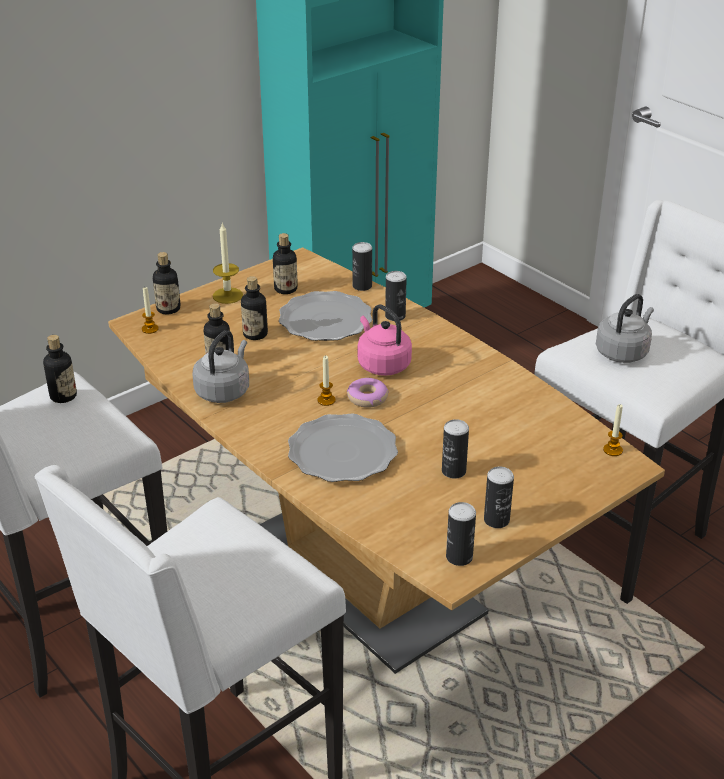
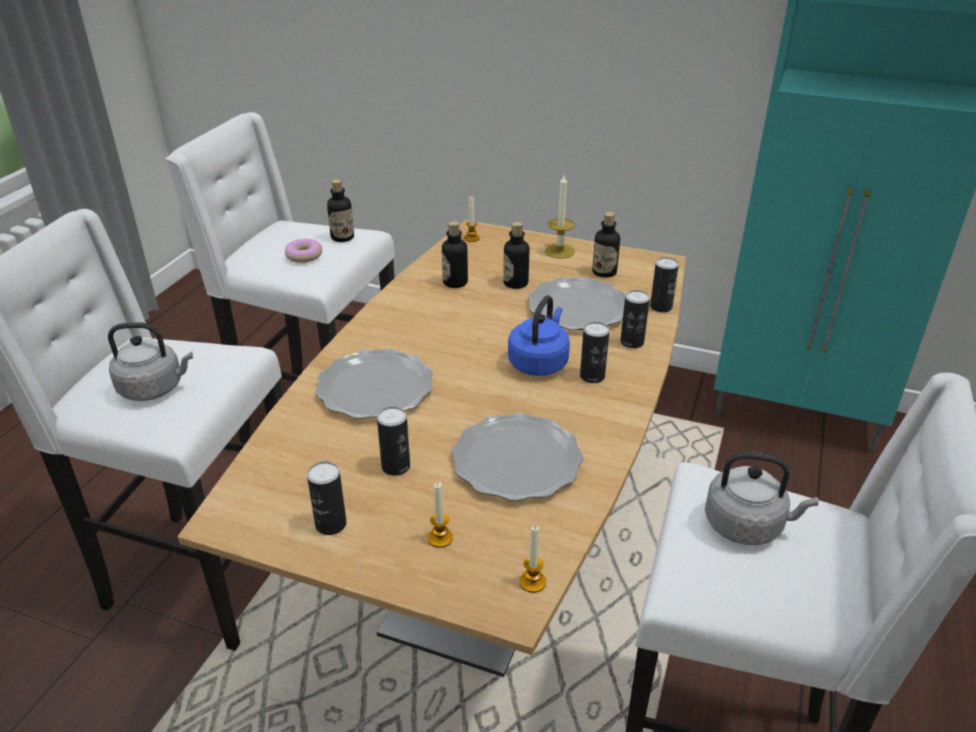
camera: 60 degrees right, 0 degrees up
bottle [153,252,181,314] -> none
grey kettle [192,330,249,403] -> grey kettle moved to [108,322,193,401]
candle [317,355,336,406] -> candle moved to [428,482,453,548]
donut [347,378,389,408] -> donut moved to [285,239,322,263]
pink kettle [358,304,412,376] -> blue kettle [508,295,570,376]
can [446,502,476,566] -> can moved to [580,322,610,383]
none -> plate [451,413,584,501]

